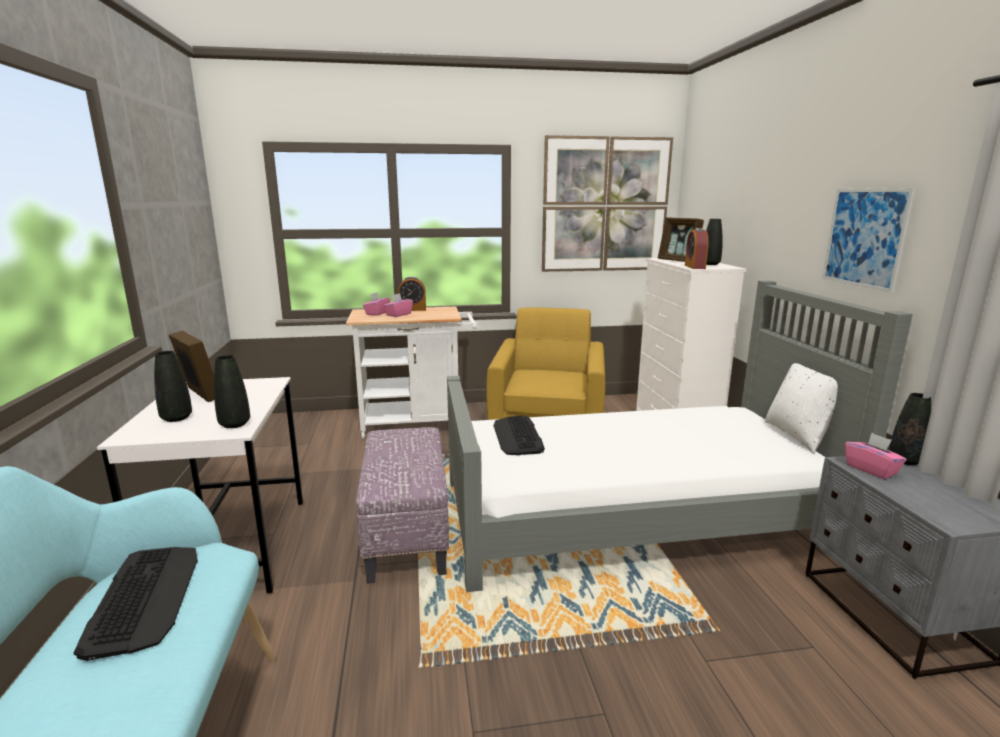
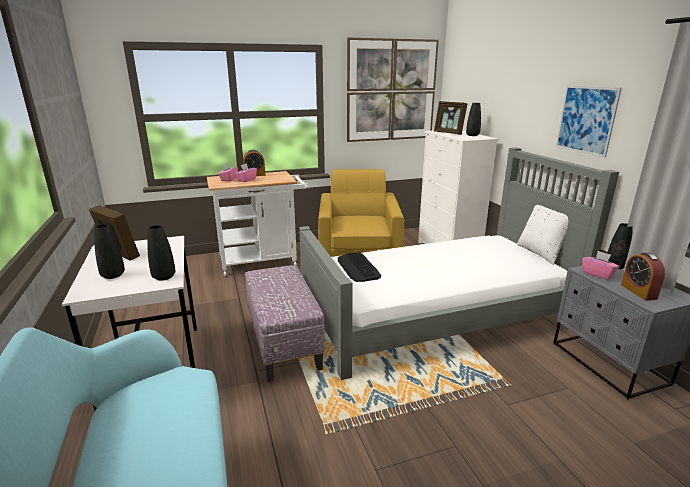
camera: 10 degrees left, 5 degrees up
keyboard [74,547,198,661] -> none
alarm clock [685,228,709,269] -> alarm clock moved to [621,253,665,300]

